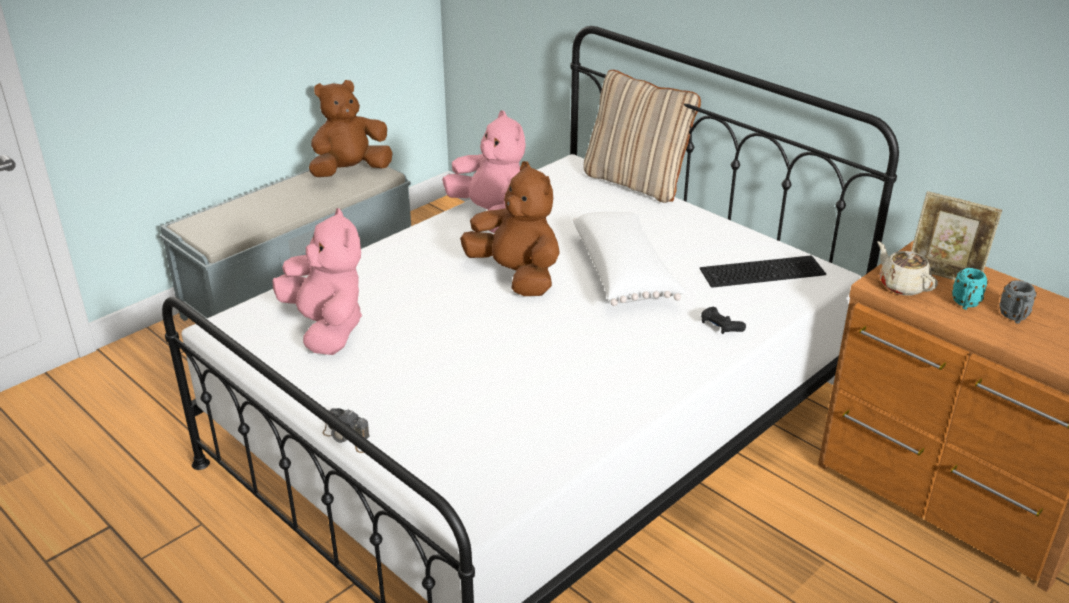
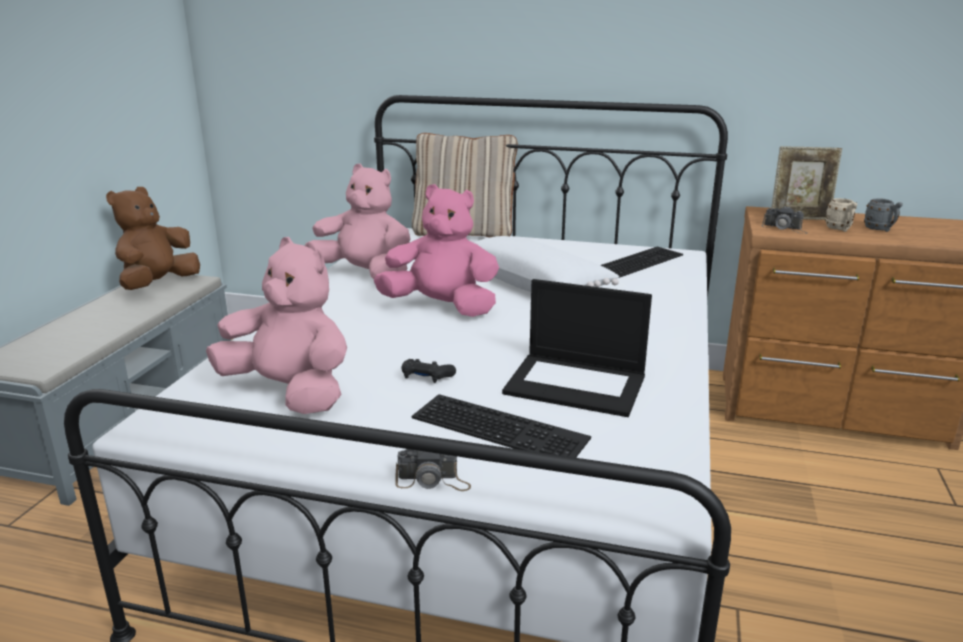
camera: 30 degrees left, 10 degrees down
brown plush toy [460,161,560,296] -> pink plush toy [374,184,499,317]
black game controller [701,307,746,334] -> black game controller moved to [401,359,456,383]
beige teapot [877,241,938,296] -> camera [762,206,808,234]
turquoise mug [952,268,988,310] -> beige mug [825,198,857,232]
none -> keyboard [412,394,591,458]
none -> laptop [502,279,652,417]

